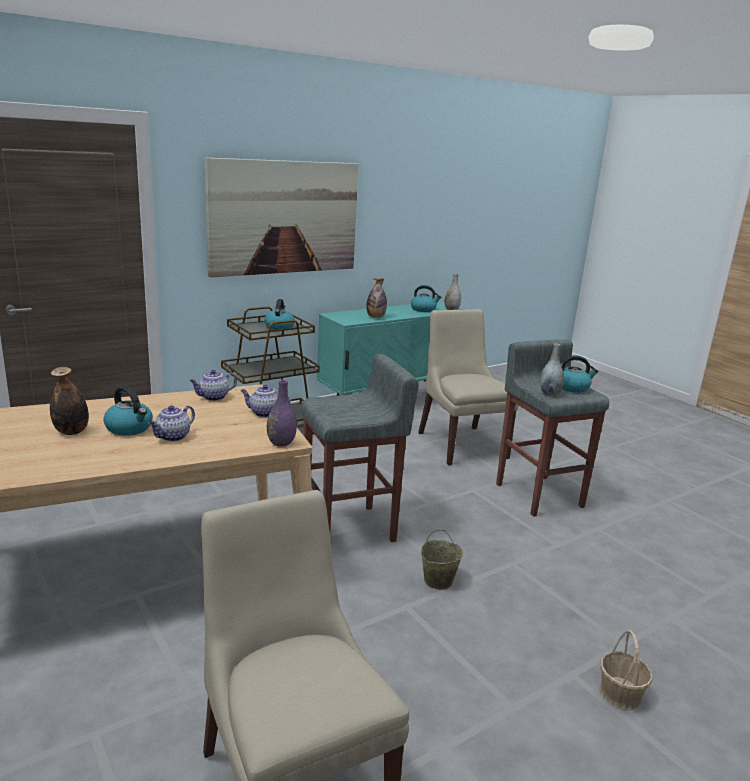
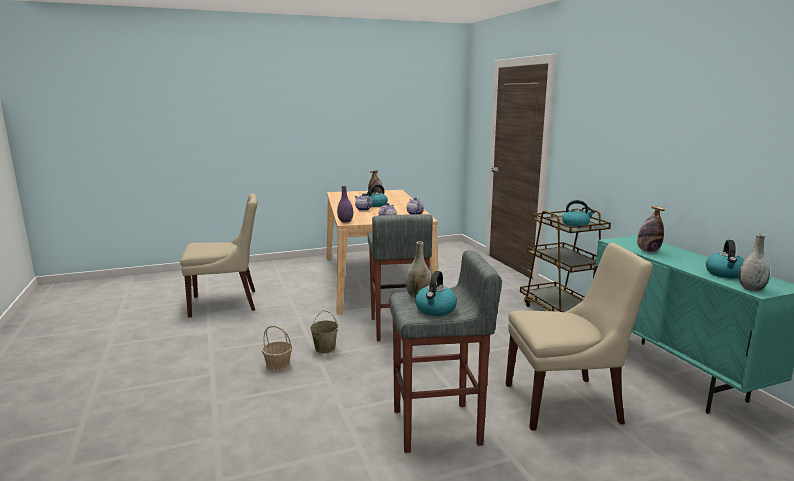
camera: 105 degrees right, 5 degrees down
picture [205,157,359,277] -> none
basket [600,630,653,710] -> basket moved to [262,325,292,372]

